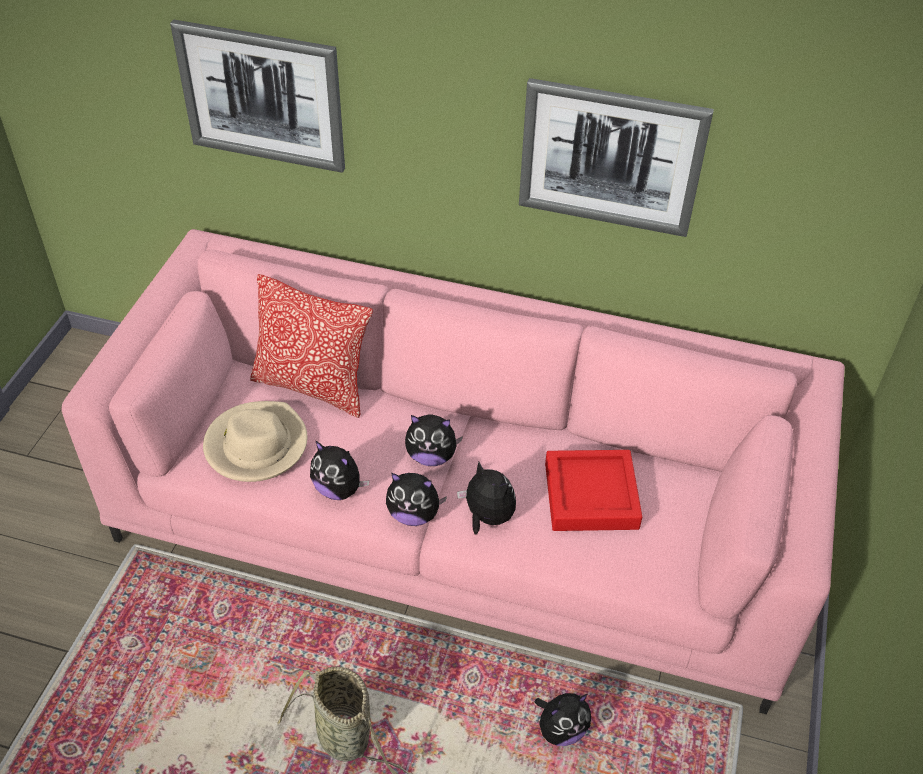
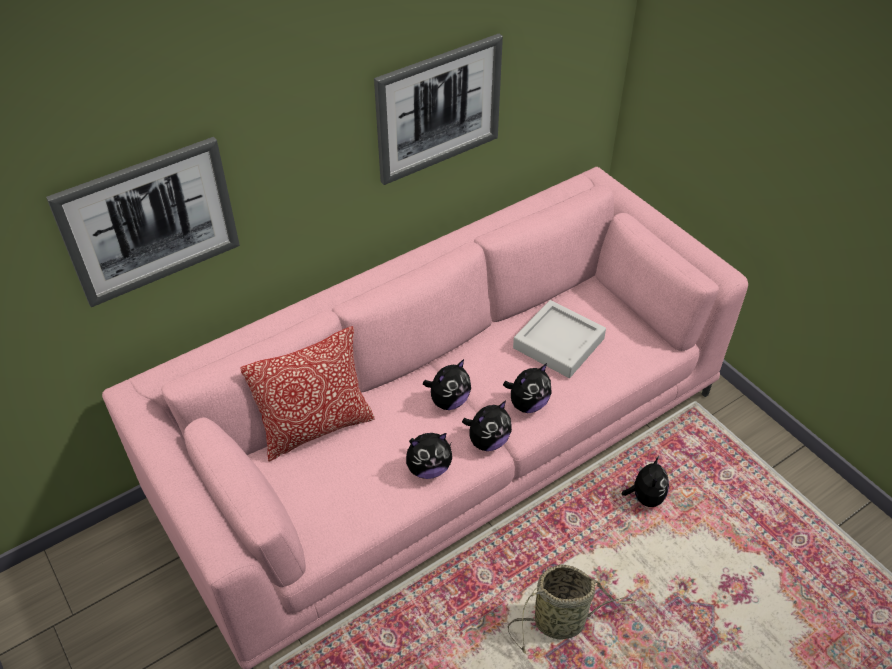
camera: 50 degrees left, 0 degrees up
beige hat [203,401,307,482] -> none
plush toy [457,462,516,535] -> plush toy turned 150 degrees clockwise [503,363,552,413]
red tray [545,450,642,531] -> grey tray [513,300,606,378]

